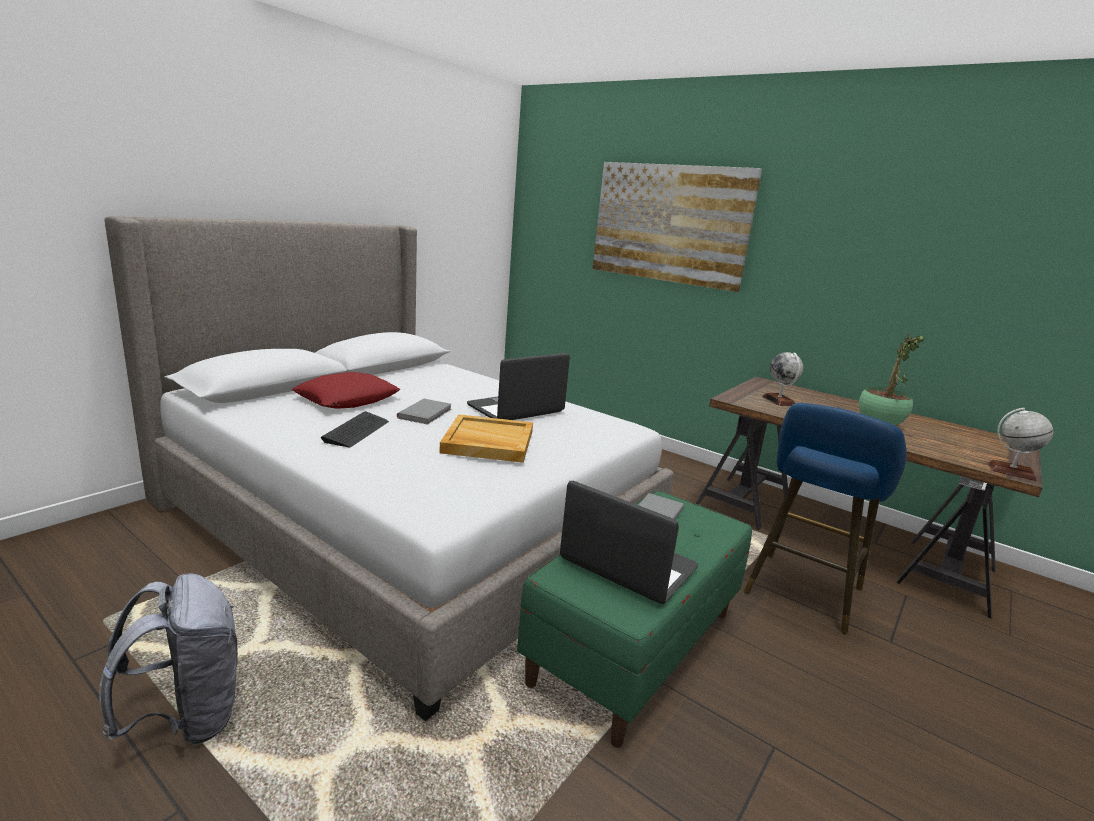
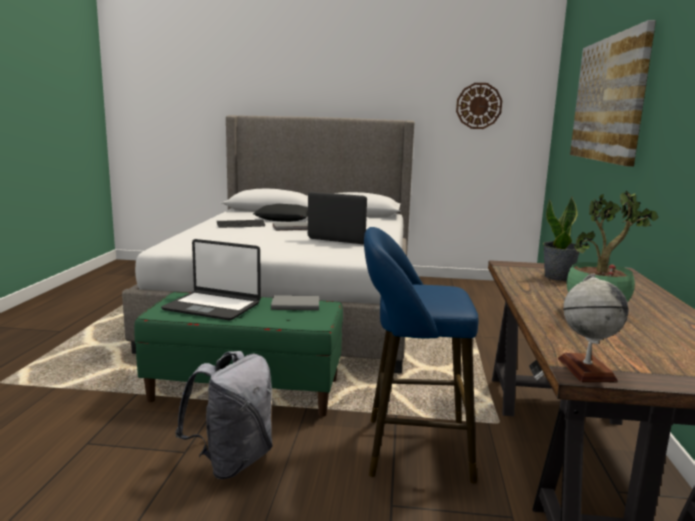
camera: 60 degrees right, 5 degrees down
grey backpack [99,573,238,745] -> grey backpack moved to [175,351,273,479]
red pillow [292,372,400,409] -> black pillow [253,204,308,222]
beige tray [439,414,533,463] -> none
laptop [560,481,698,604] -> laptop turned 105 degrees clockwise [161,239,261,321]
globe [762,352,803,406] -> potted plant [543,197,580,281]
none -> wall clock [456,83,502,129]

